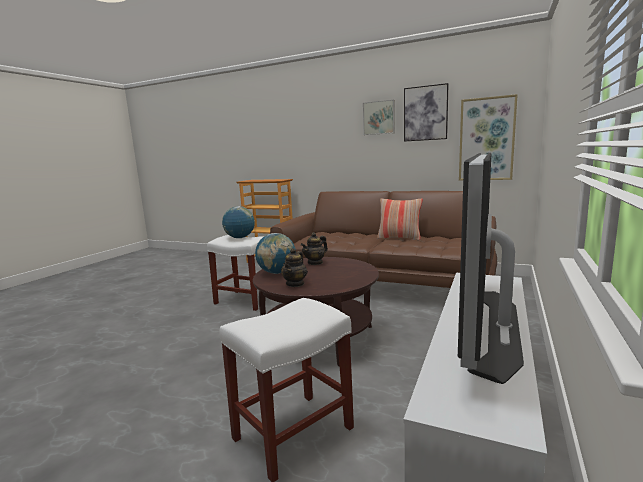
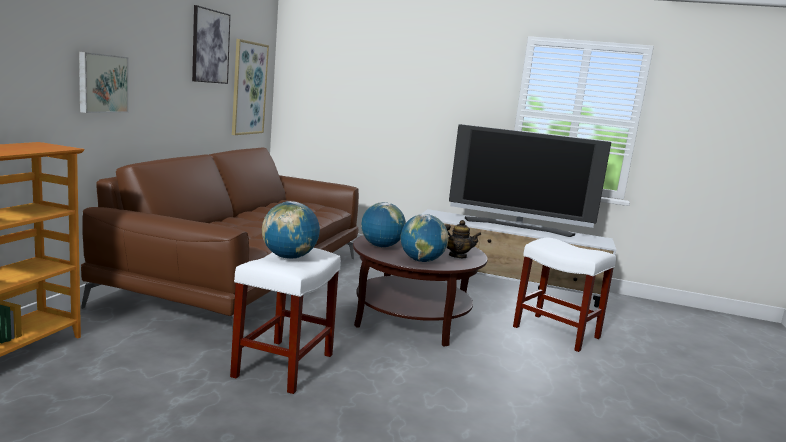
camera: 100 degrees left, 0 degrees up
teapot [301,232,328,265] -> globe [361,202,406,247]
picture [363,100,395,135] -> picture moved to [79,52,128,113]
pillow [377,198,423,241] -> none

